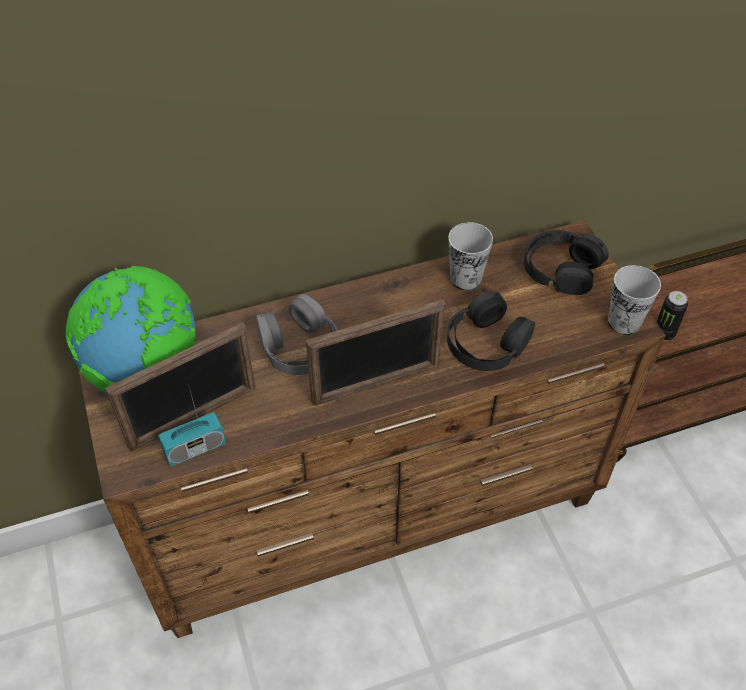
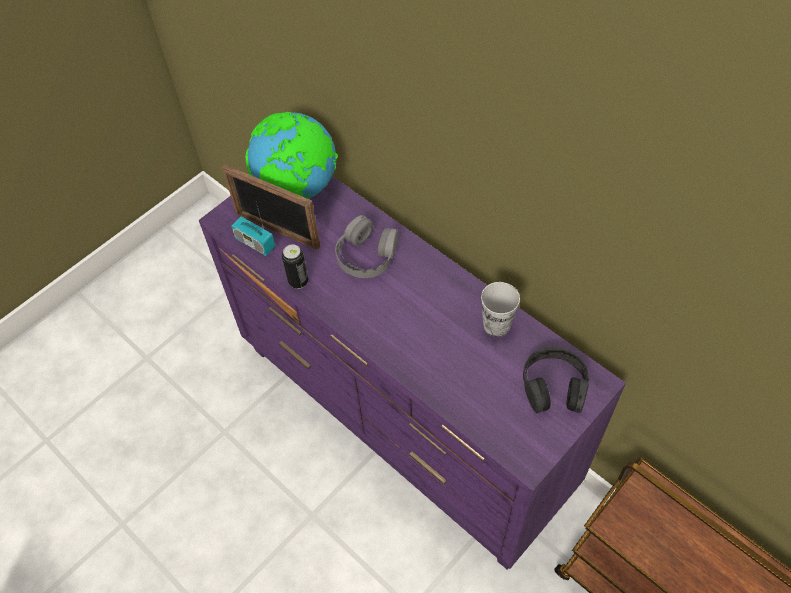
camera: 65 degrees right, 5 degrees up
brown dresser [78,221,666,638] -> purple dresser [199,176,626,569]
picture frame [306,300,445,406] -> none
black headphones [447,291,535,371] -> none
cup [608,265,661,335] -> none
can [657,291,688,341] -> can moved to [282,244,309,289]

